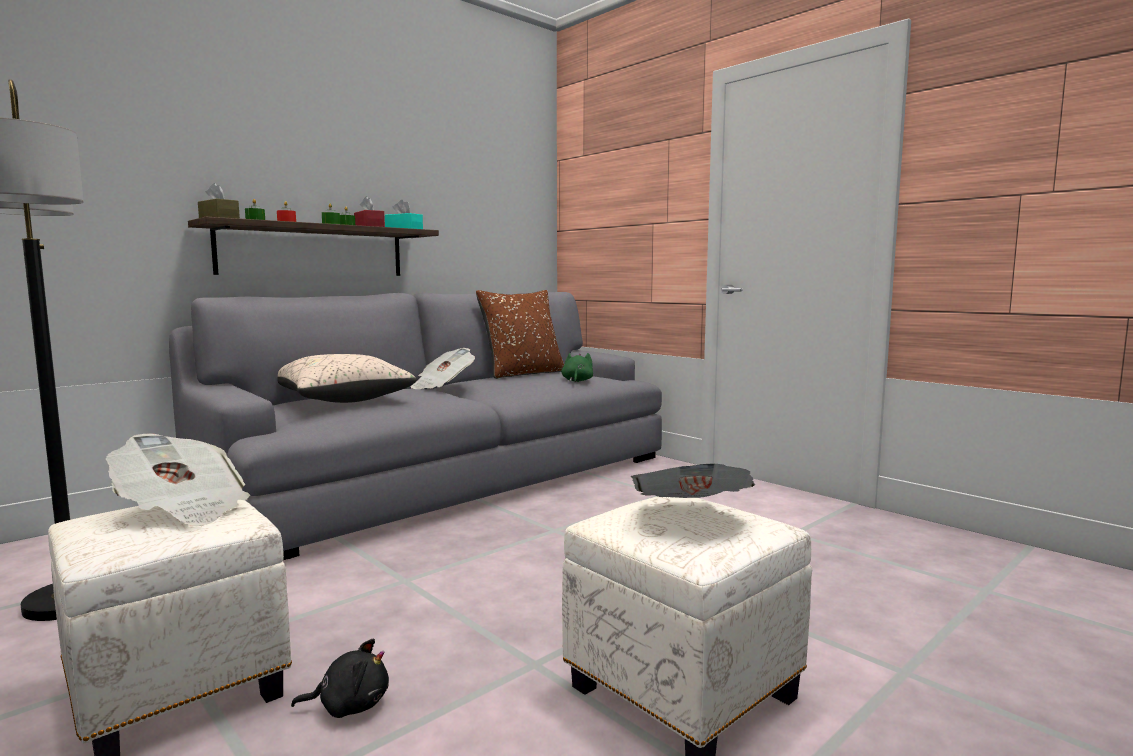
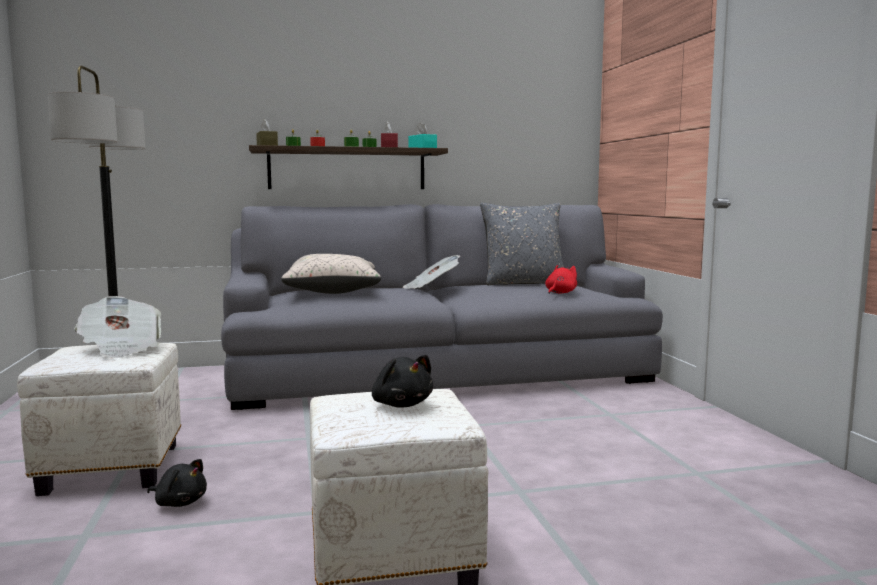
camera: 30 degrees right, 0 degrees up
brown pillow [476,290,564,379] -> grey pillow [480,203,564,285]
green plush toy [561,353,593,382] -> red plush toy [545,265,577,294]
newspaper [630,464,756,498] -> black plush toy [372,355,433,408]

